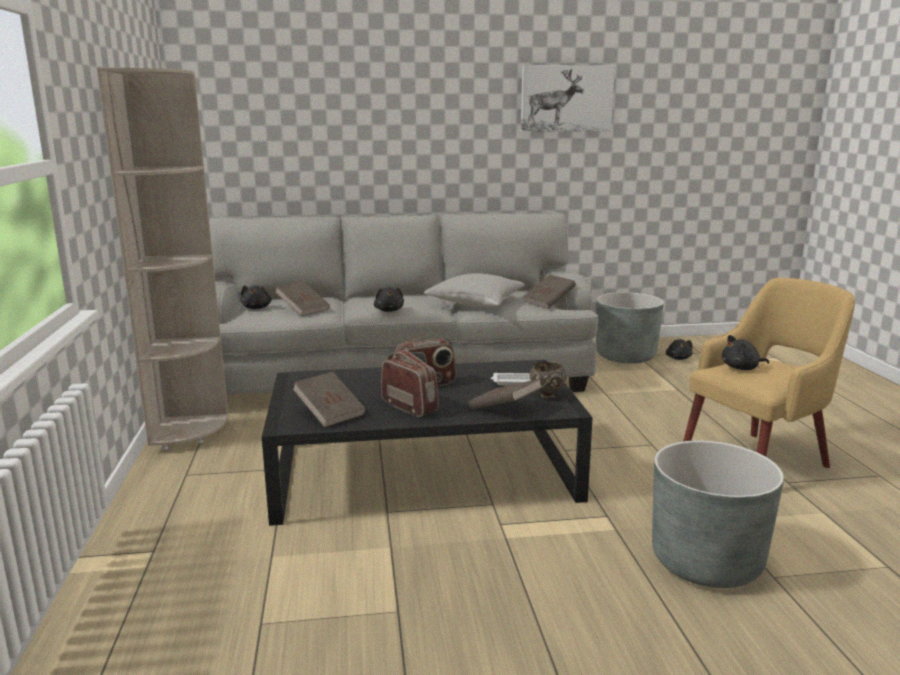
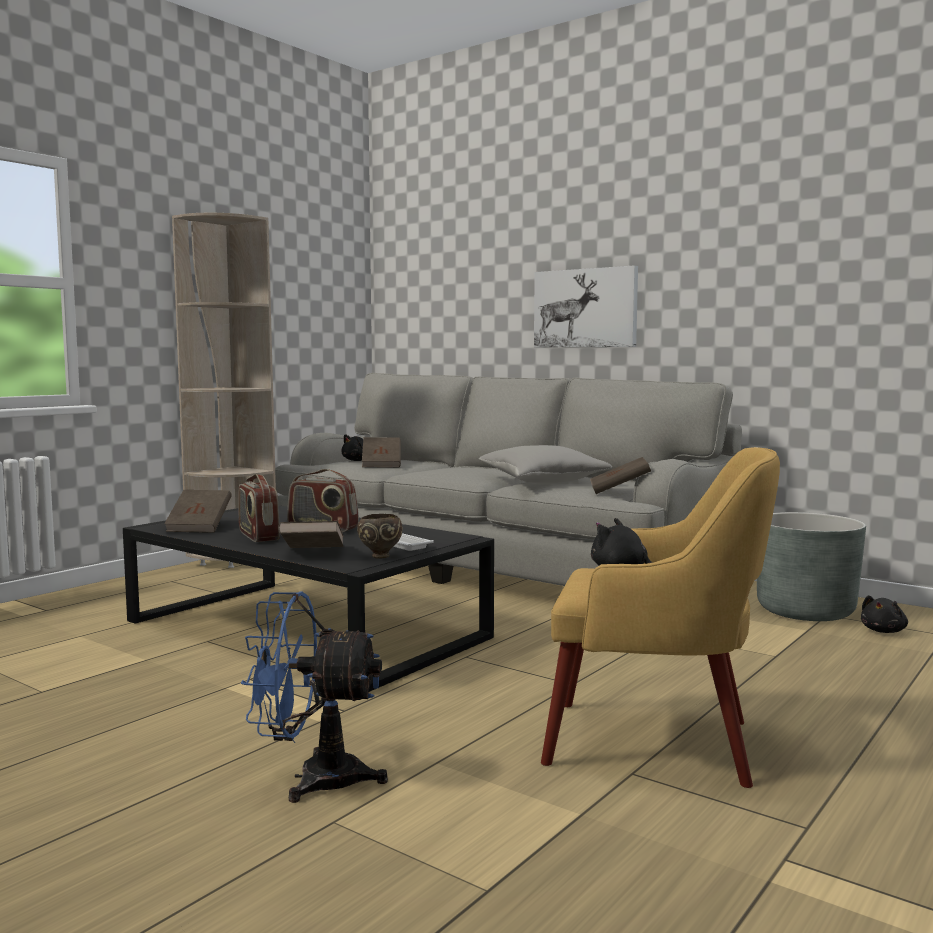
camera: 45 degrees right, 10 degrees down
black plush toy [374,287,404,312] -> none
radio [381,350,439,417] -> radio turned 150 degrees clockwise [239,474,280,542]
picture [521,65,615,132] -> picture moved to [534,265,638,347]
grey planter [652,440,784,588] -> blue fan [241,592,388,803]

